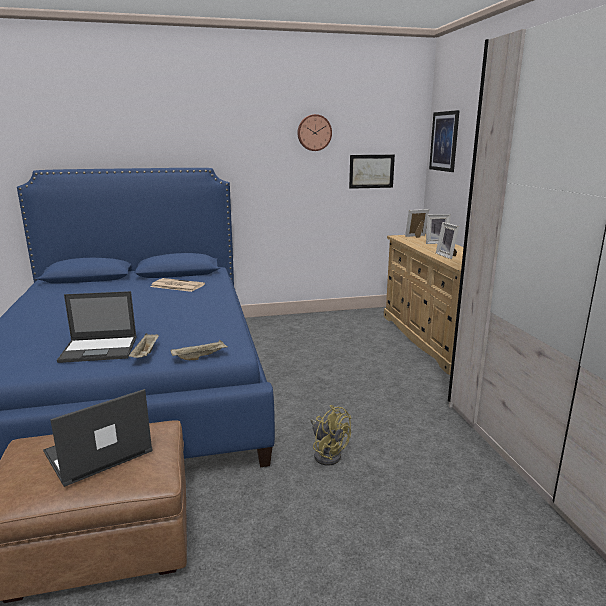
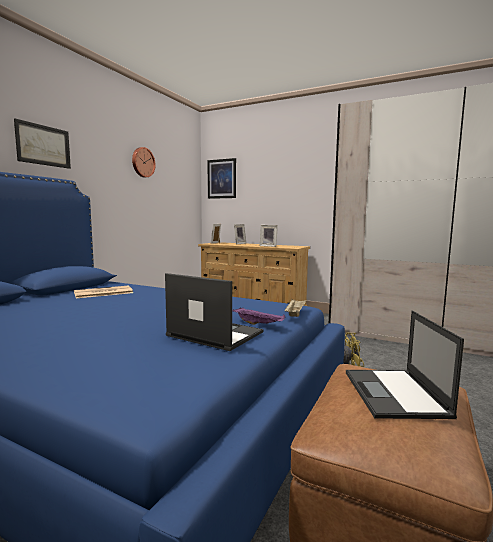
camera: 50 degrees left, 10 degrees down
laptop [57,291,136,363] -> laptop turned 90 degrees counterclockwise [165,273,264,351]
beige tray [129,333,159,358] -> purple tray [233,307,286,325]
picture [349,155,395,189] -> picture moved to [14,118,71,169]

